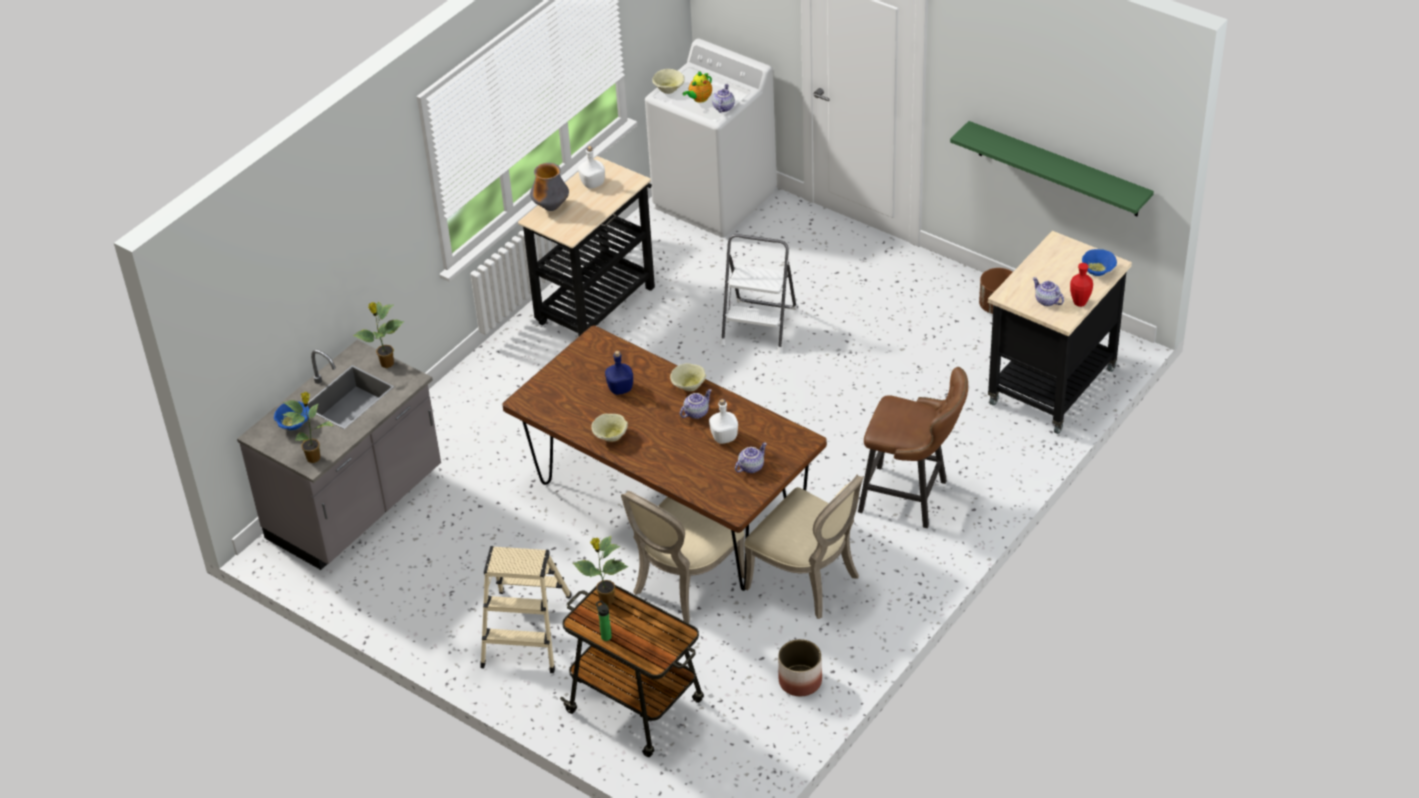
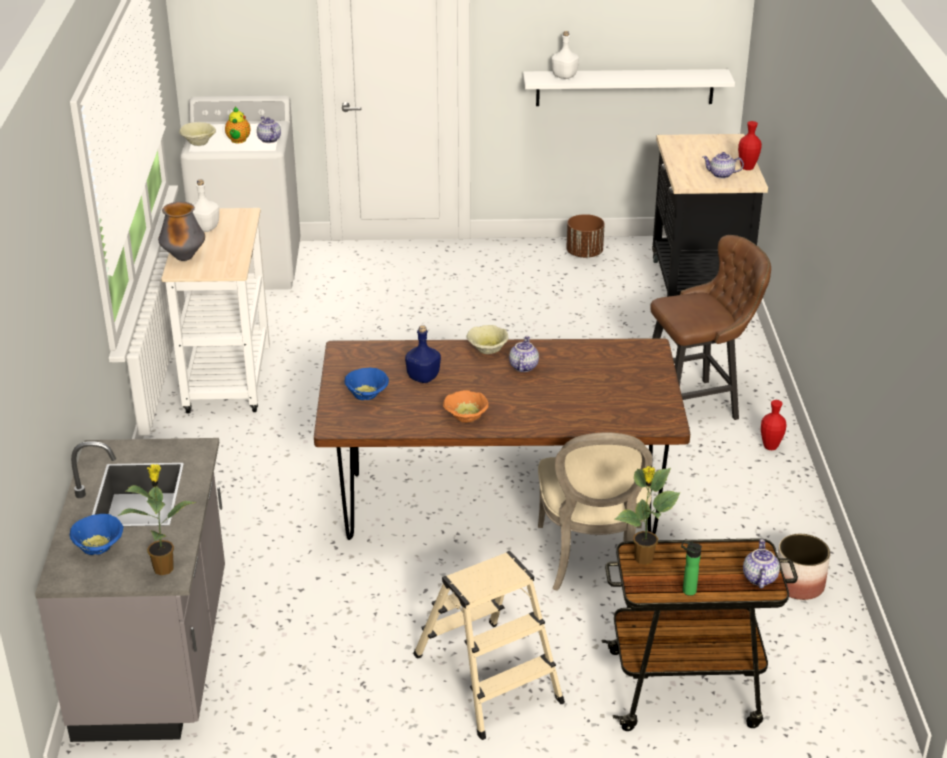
camera: 40 degrees left, 10 degrees down
potted plant [353,301,404,368] -> none
black cart [518,156,655,336] -> white cart [161,208,270,413]
beige bowl [591,414,628,442] -> orange bowl [443,390,489,423]
white bottle [709,399,738,444] -> white bottle moved to [552,31,579,79]
white step ladder [720,234,797,354] -> none
teapot [735,443,767,473] -> teapot moved to [743,539,780,589]
beige chair [744,475,864,619] -> none
green shelf [950,121,1154,216] -> white shelf [523,69,735,106]
blue bowl [1082,249,1117,276] -> blue bowl moved to [344,368,389,400]
none -> red vase [761,400,787,450]

